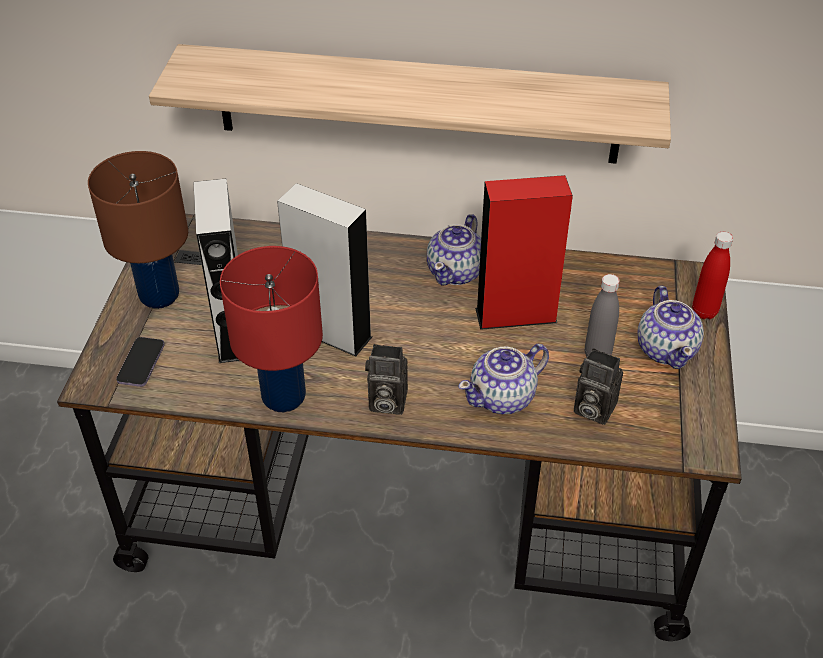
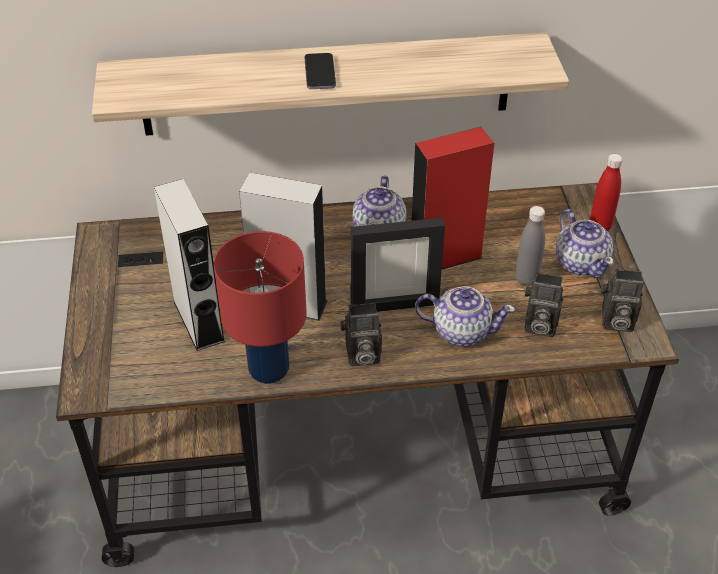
camera: 15 degrees left, 0 degrees up
brown table lamp [88,151,188,309] -> none
phone [116,337,165,387] -> phone moved to [305,53,336,89]
teapot [458,344,549,414] -> teapot turned 120 degrees counterclockwise [415,286,515,346]
none -> picture frame [351,218,445,312]
none -> camera [602,269,644,332]

